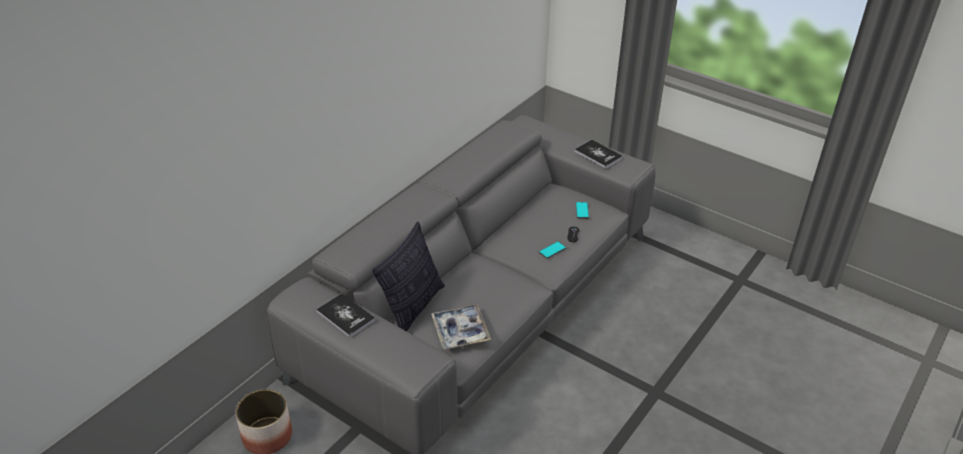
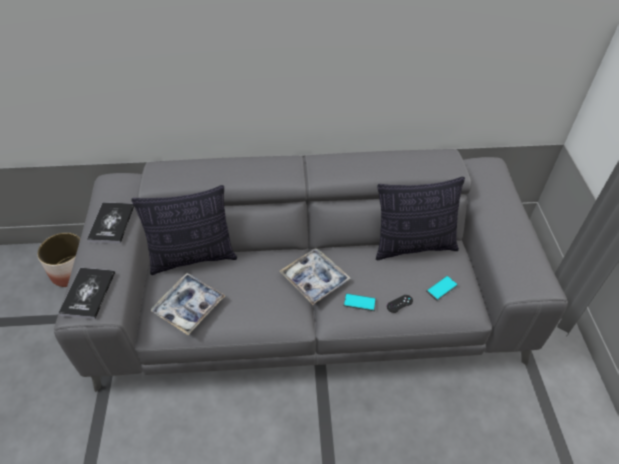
camera: 50 degrees right, 10 degrees up
book [574,140,623,169] -> book moved to [58,268,115,319]
none -> tray [279,248,351,305]
none -> pillow [376,177,465,260]

